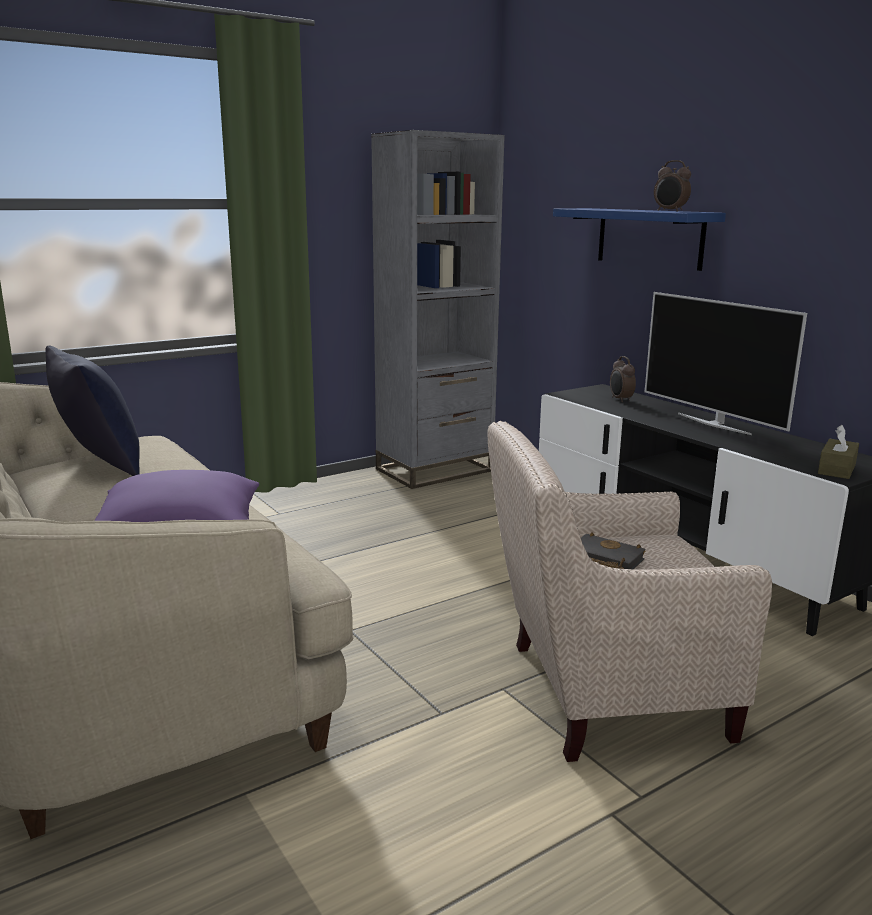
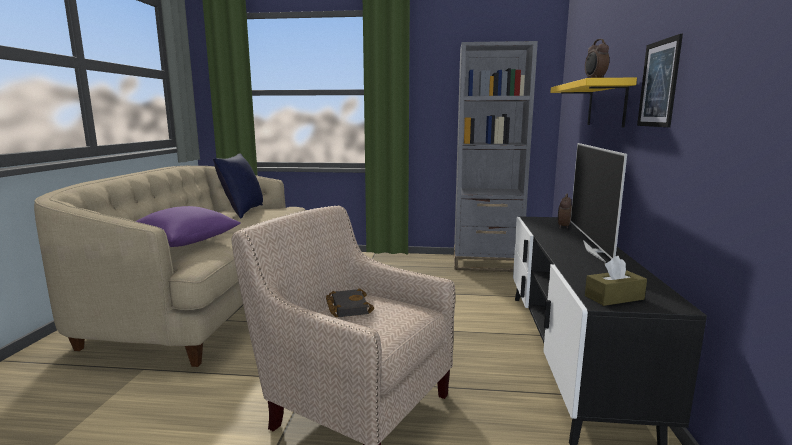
camera: 40 degrees right, 5 degrees down
blue shelf [553,208,726,271] -> yellow shelf [550,78,637,128]
none -> picture [637,34,683,127]

